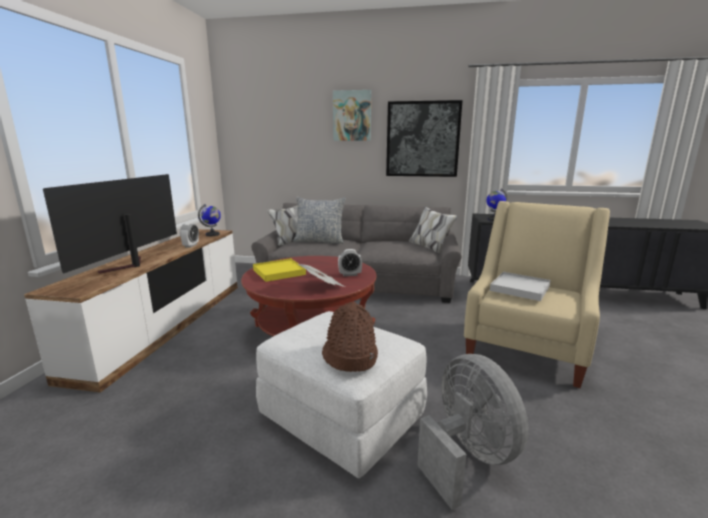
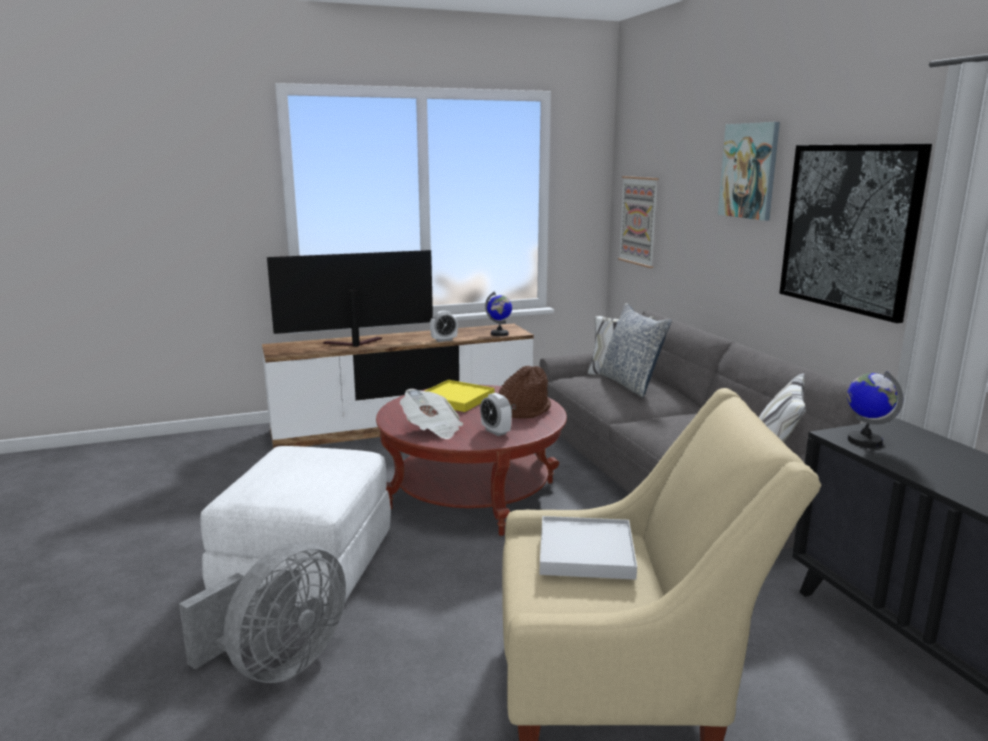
camera: 60 degrees right, 0 degrees up
brown hat [322,302,378,372] -> brown hat moved to [498,366,551,418]
none -> picture [618,176,659,268]

